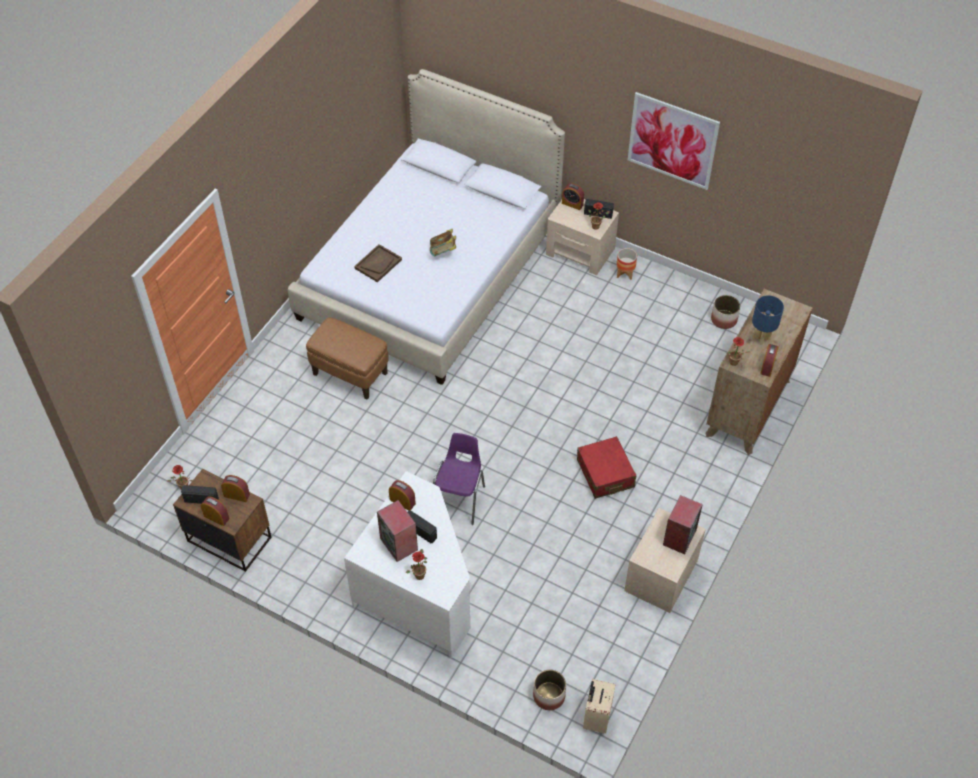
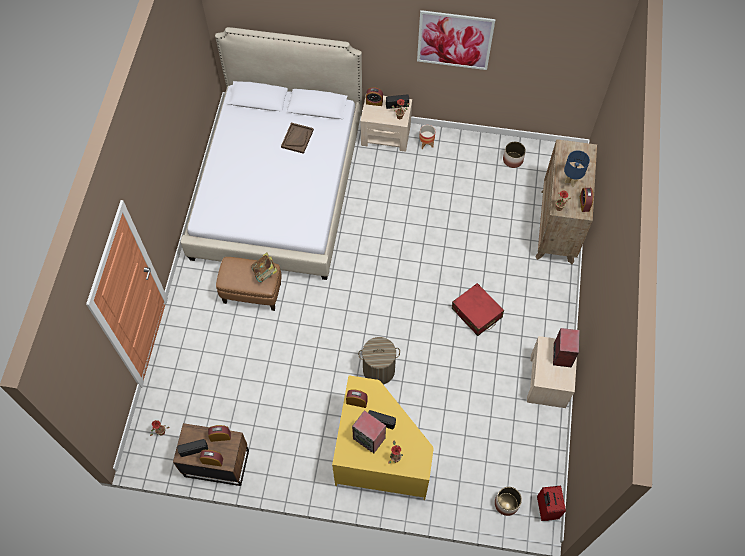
camera: 20 degrees left, 10 degrees up
white desk [344,471,470,659] -> yellow desk [332,375,434,500]
brown tray [354,244,402,282] -> brown tray moved to [281,123,314,154]
book [430,229,456,256] -> book moved to [251,252,278,282]
purple chair [433,433,485,525] -> laundry basket [358,337,400,385]
beige suitcase [583,679,616,734] -> red suitcase [537,486,566,521]

